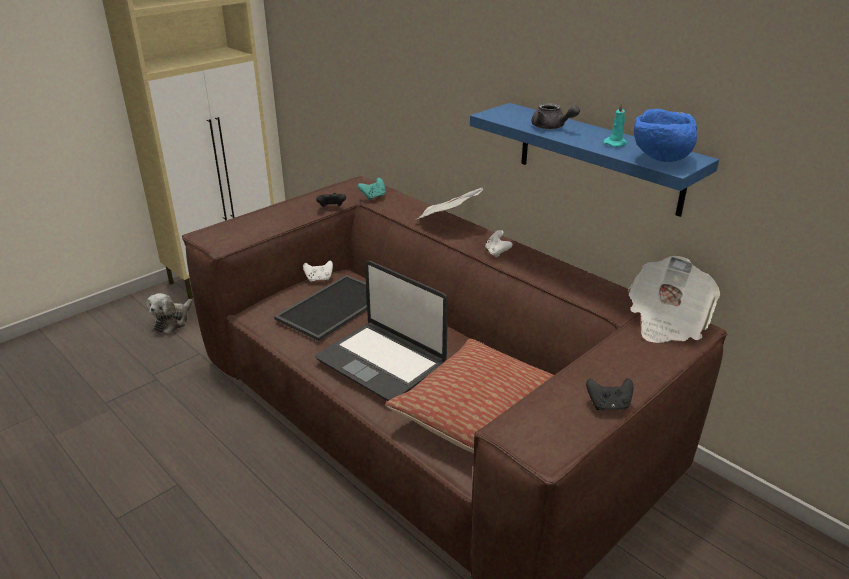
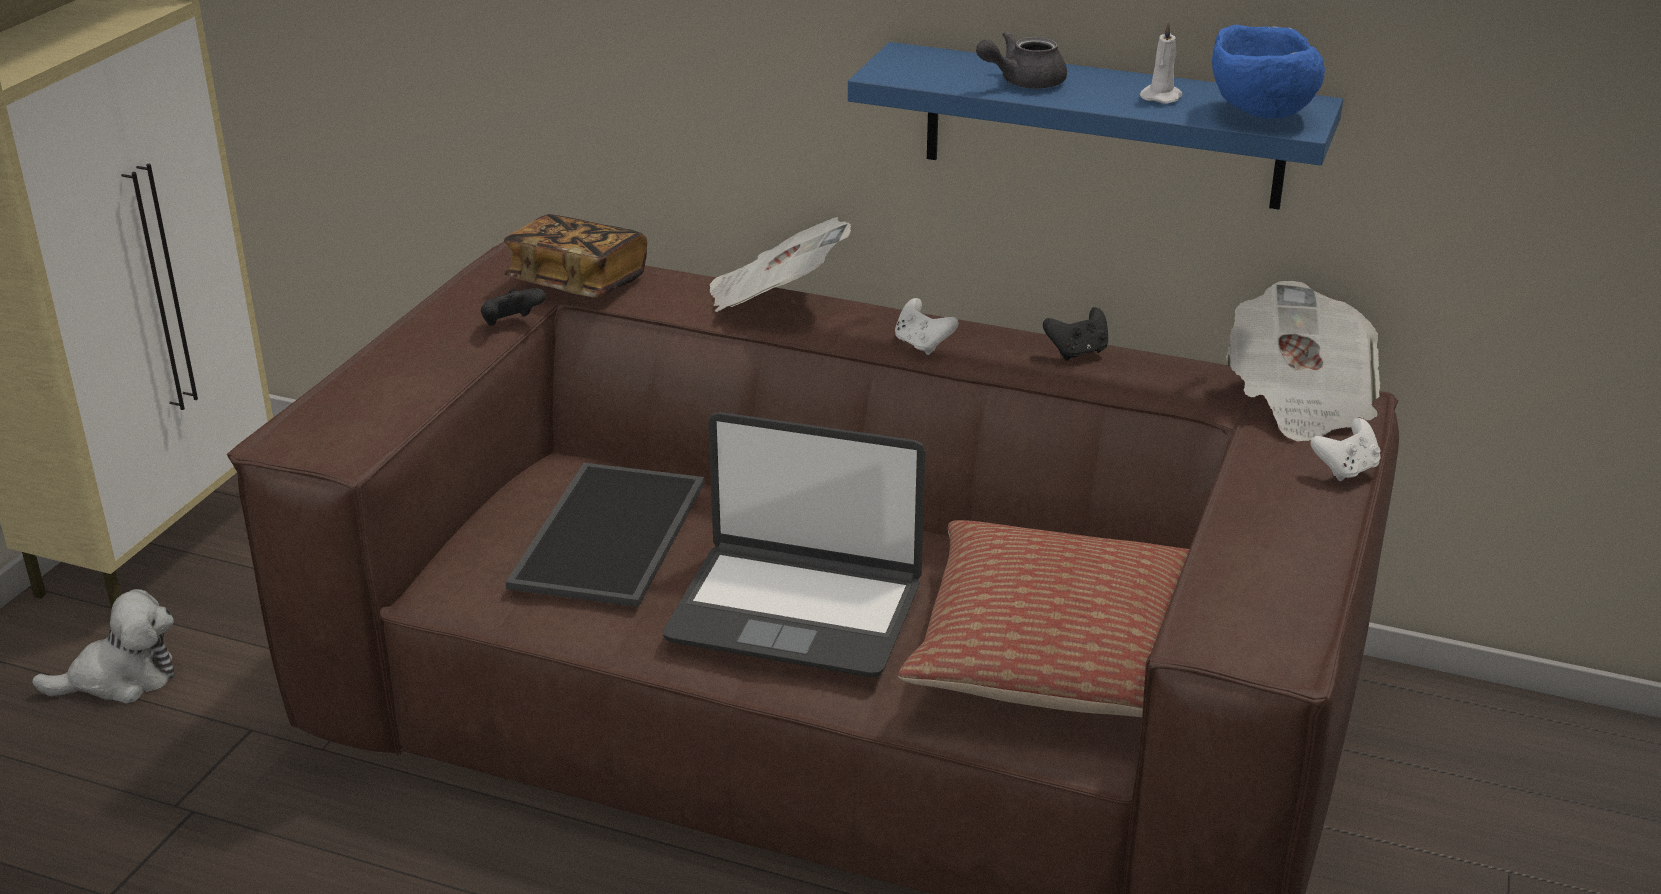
camera: 25 degrees left, 0 degrees up
plush toy [147,293,193,334] -> plush toy turned 105 degrees counterclockwise [32,589,174,704]
white game controller [303,260,333,282] -> white game controller moved to [1311,418,1381,481]
turquoise game controller [358,178,386,200] -> book [504,214,647,298]
grey teapot [531,103,580,129] -> grey teapot turned 135 degrees clockwise [976,31,1067,89]
black game controller [586,378,633,410] -> black game controller moved to [1043,307,1108,361]
turquoise candle [604,102,628,147] -> white candle [1140,21,1182,104]

